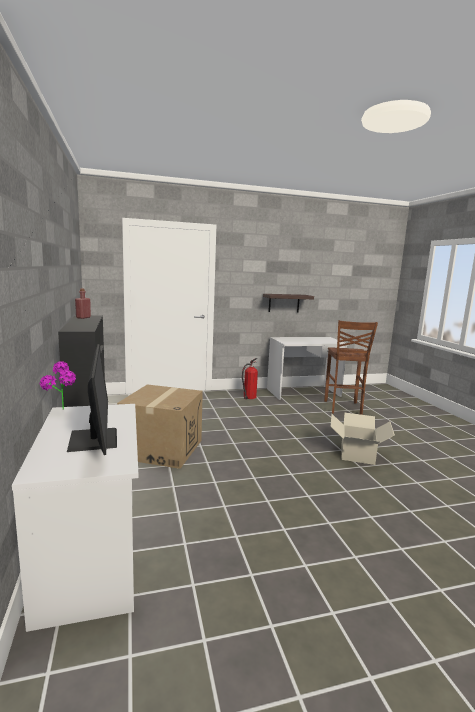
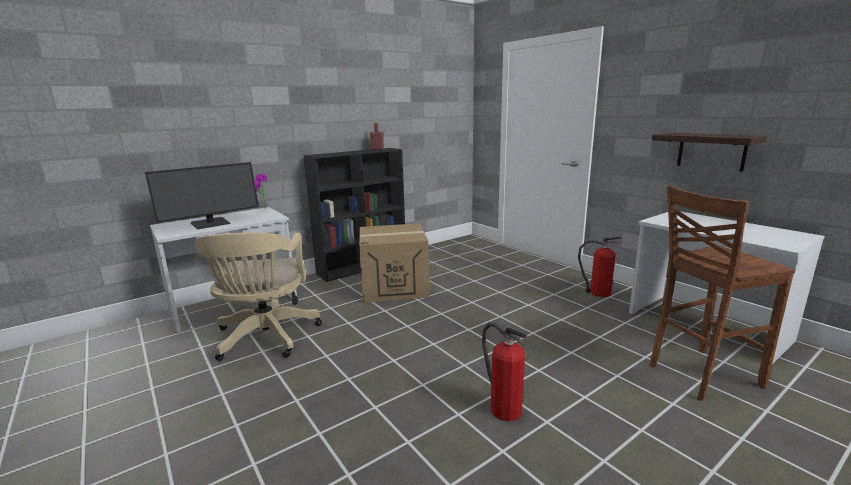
camera: 70 degrees right, 5 degrees up
cardboard box [330,412,395,465] -> fire extinguisher [482,322,527,421]
none -> beige office chair [195,233,322,361]

